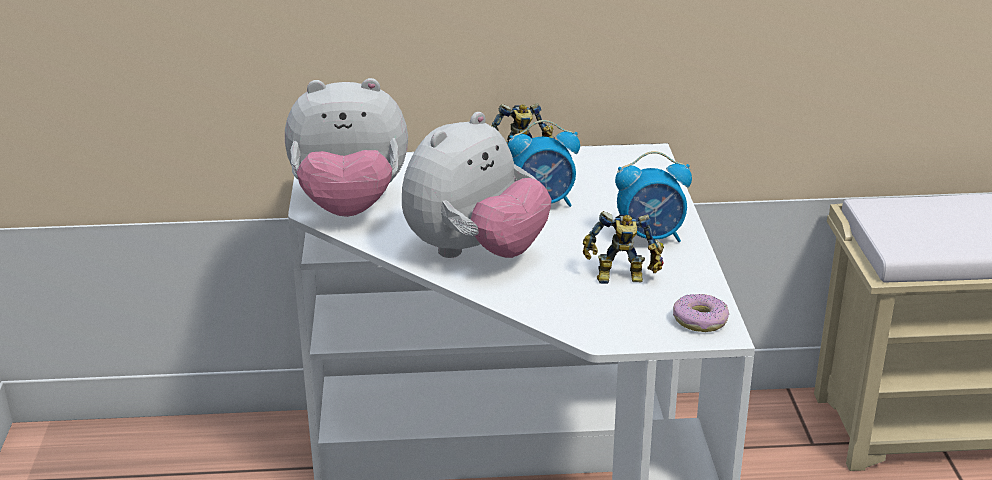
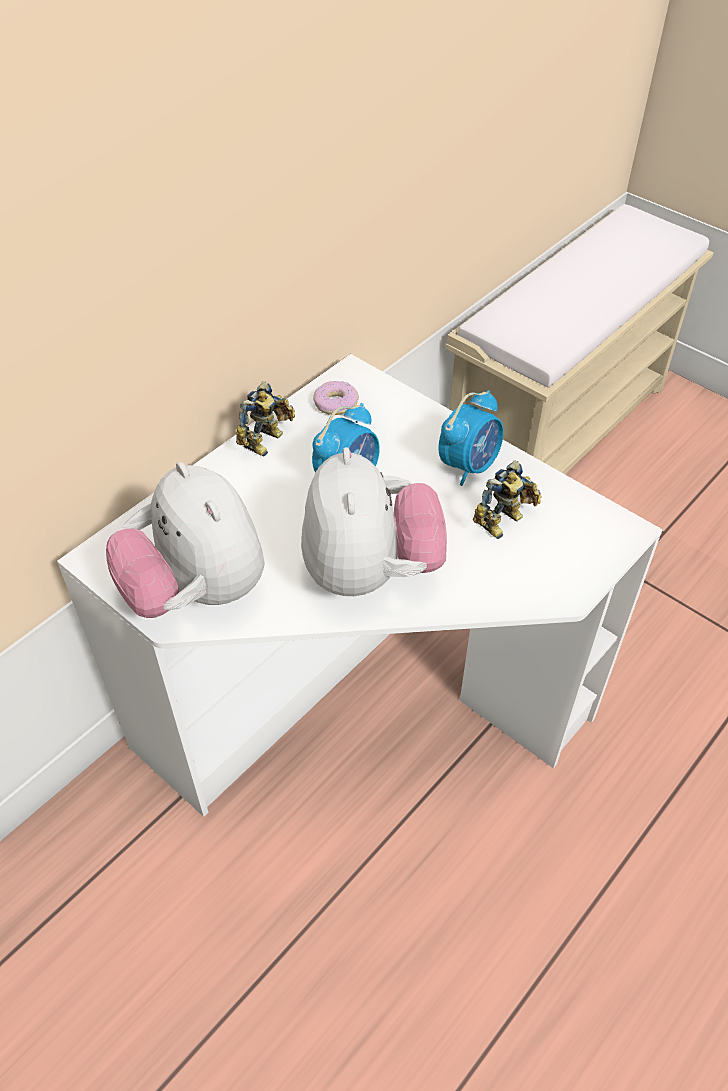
camera: 45 degrees left, 20 degrees up
plush toy [285,78,408,217] -> plush toy turned 105 degrees clockwise [106,462,265,618]
donut [673,294,729,332] -> donut moved to [313,381,359,415]

